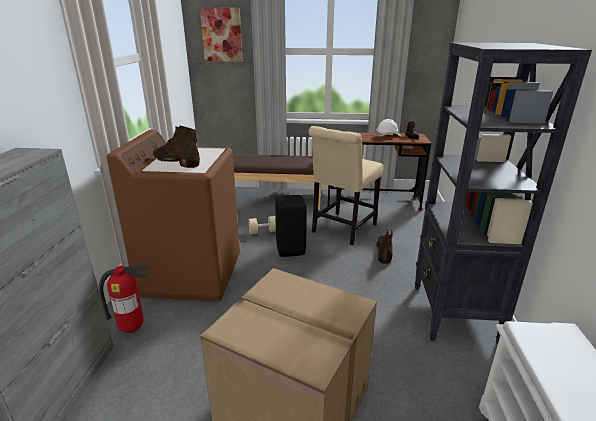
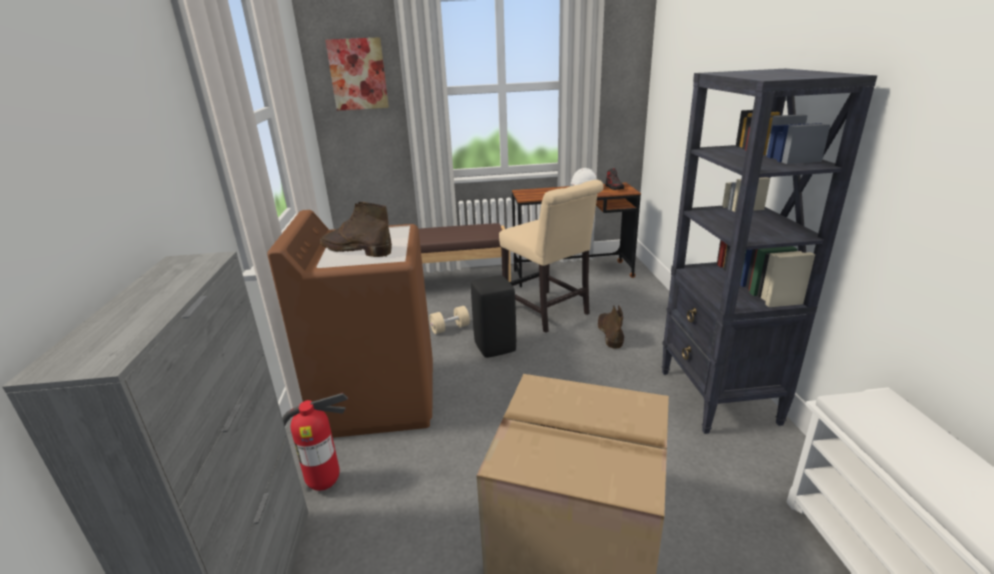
camera: 10 degrees left, 0 degrees up
beige chair [308,126,383,245] -> beige chair turned 60 degrees counterclockwise [499,180,604,333]

